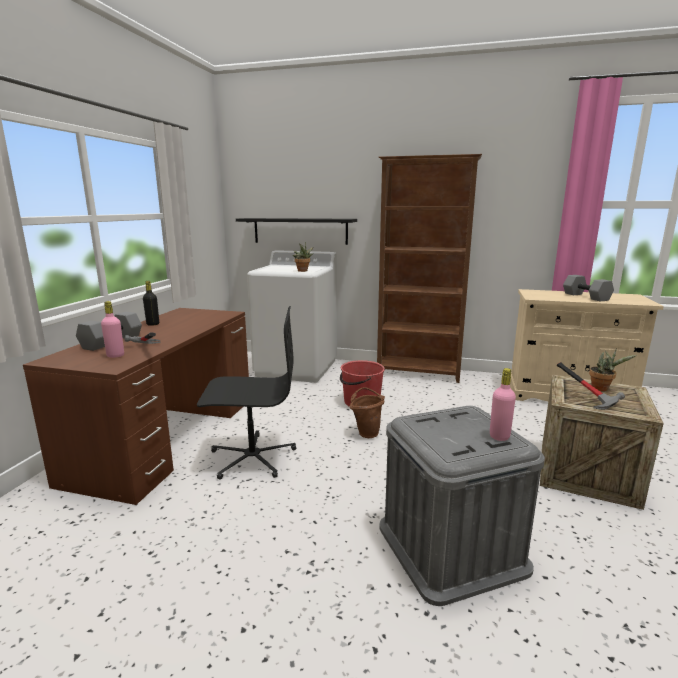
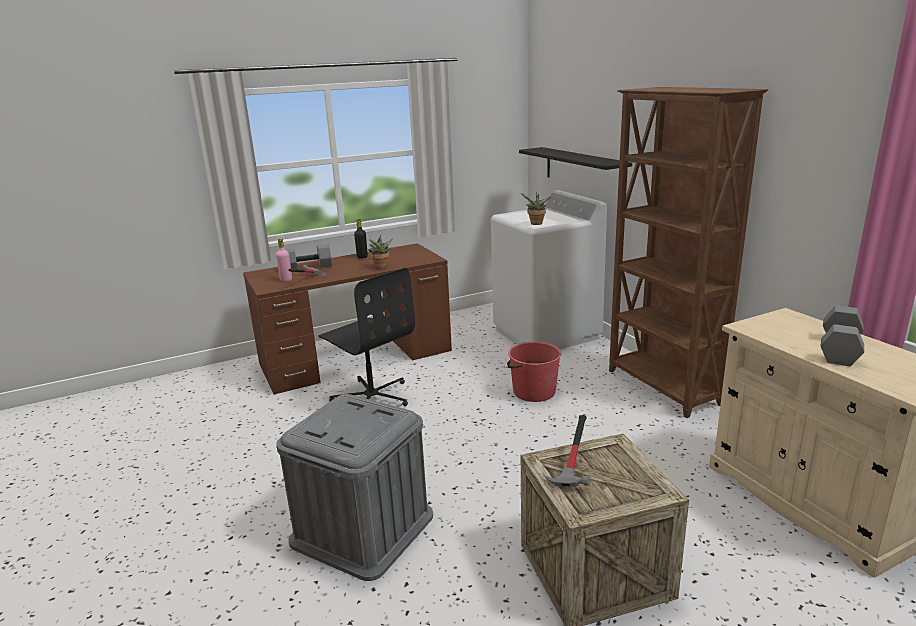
camera: 50 degrees right, 5 degrees up
brown bucket [350,387,385,438] -> none
pink bottle [490,368,516,441] -> none
potted plant [589,348,637,391] -> potted plant moved to [368,235,392,269]

